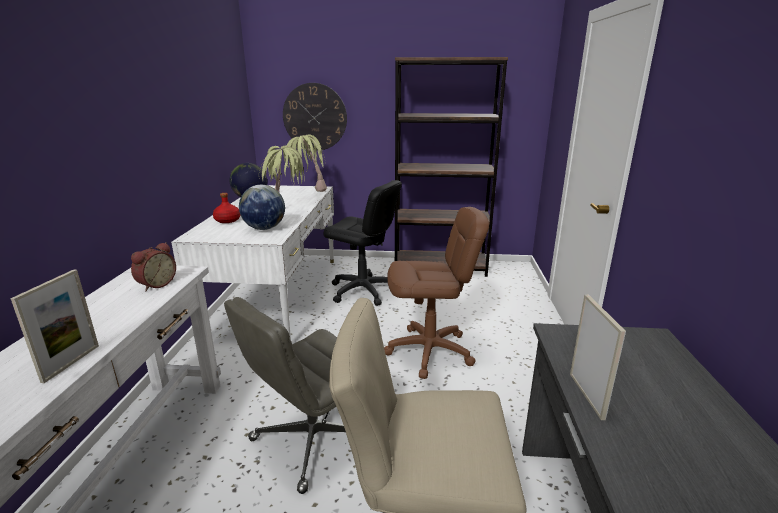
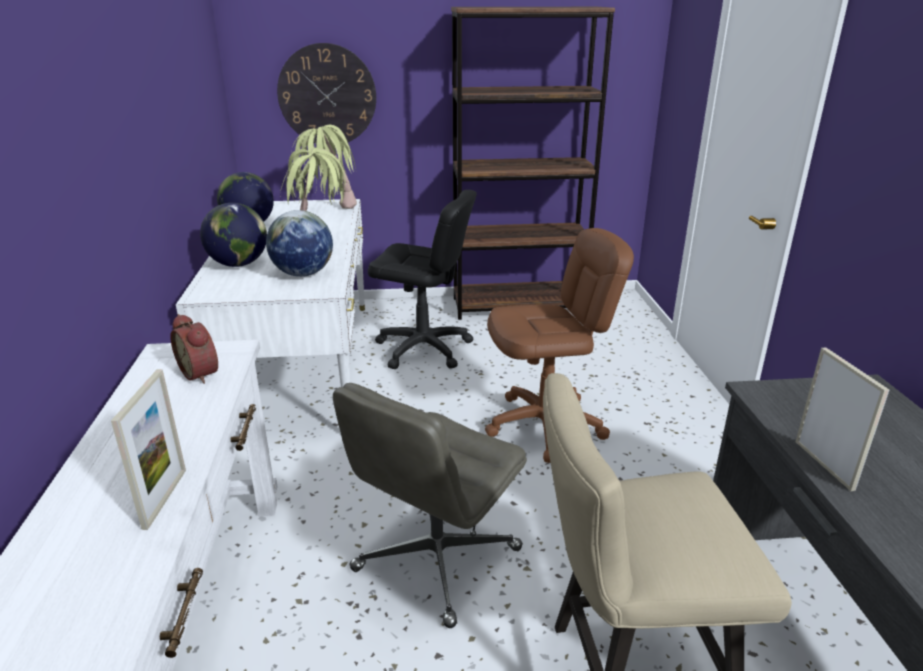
camera: 10 degrees left, 5 degrees up
alarm clock [131,242,176,291] -> alarm clock turned 120 degrees clockwise [170,314,218,384]
red bottle [213,193,240,223] -> globe [200,203,267,267]

